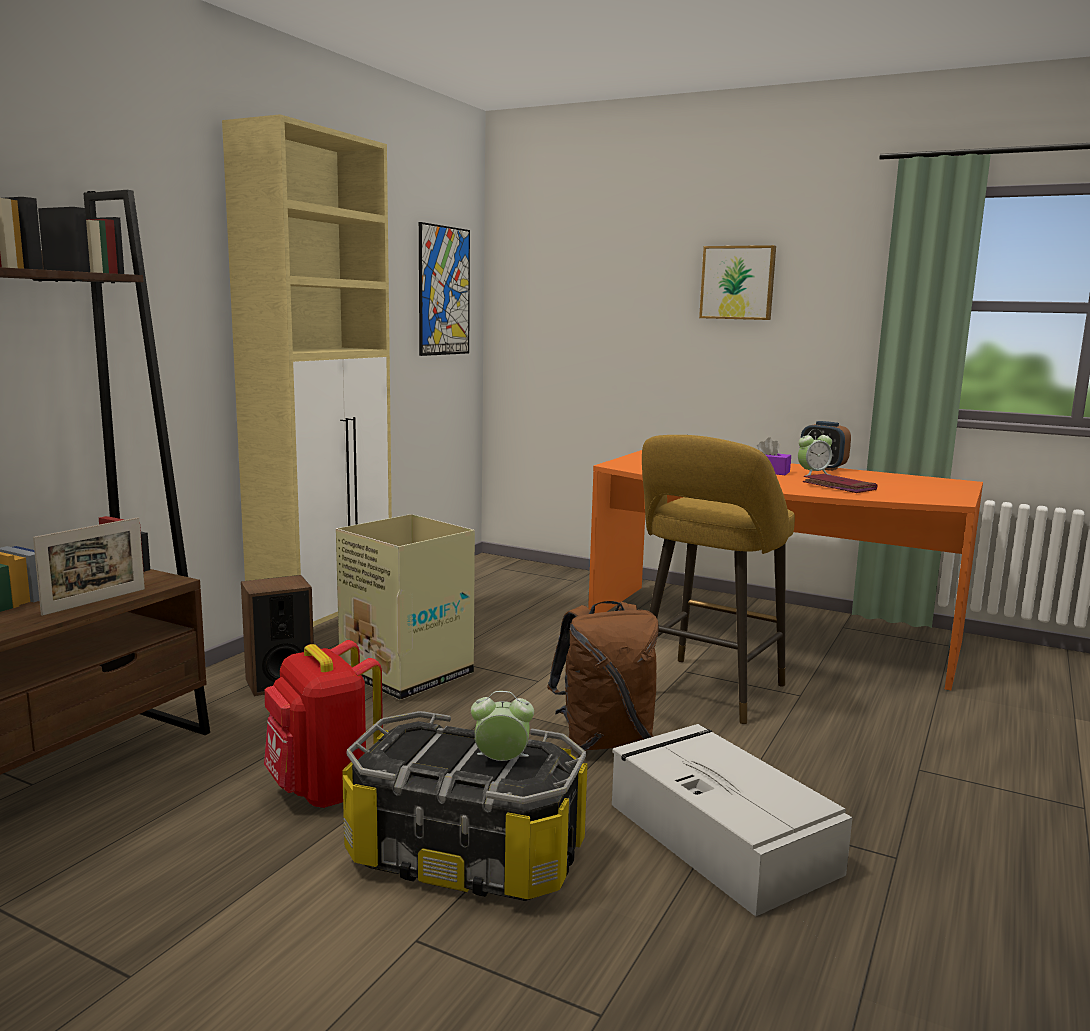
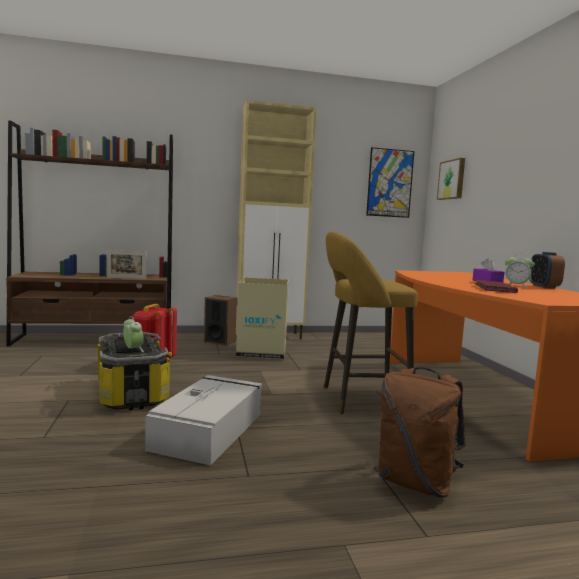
camera: 50 degrees right, 5 degrees down
brown backpack [547,601,659,750] -> brown backpack moved to [378,367,466,498]
picture [699,245,776,320] -> picture moved to [437,158,465,200]

